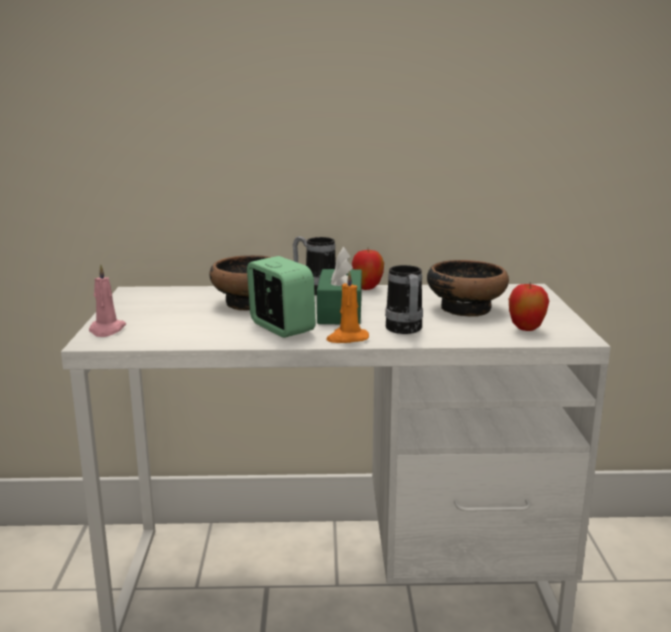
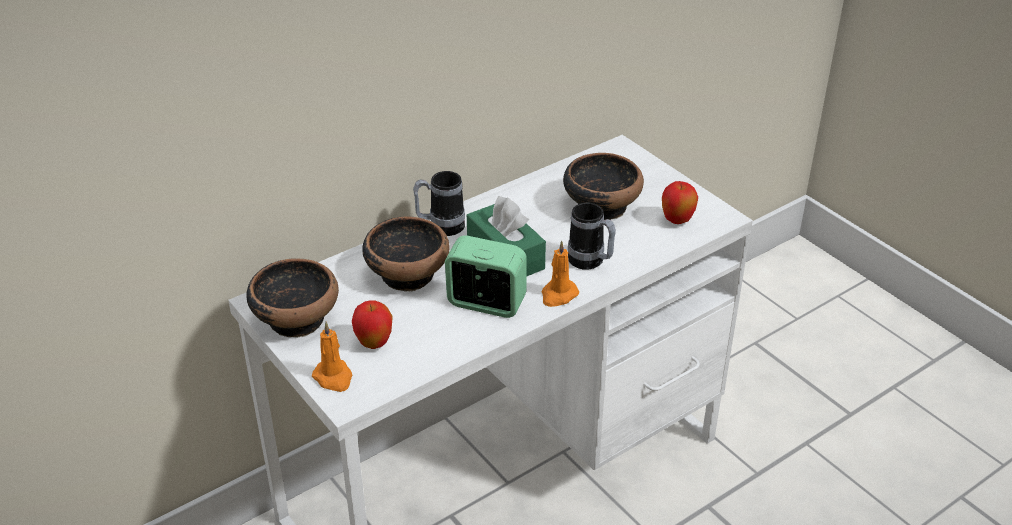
camera: 35 degrees left, 20 degrees up
pink candle [89,264,126,337] -> orange candle [312,322,352,392]
apple [352,250,384,290] -> apple moved to [352,300,393,349]
none -> bowl [246,258,339,338]

